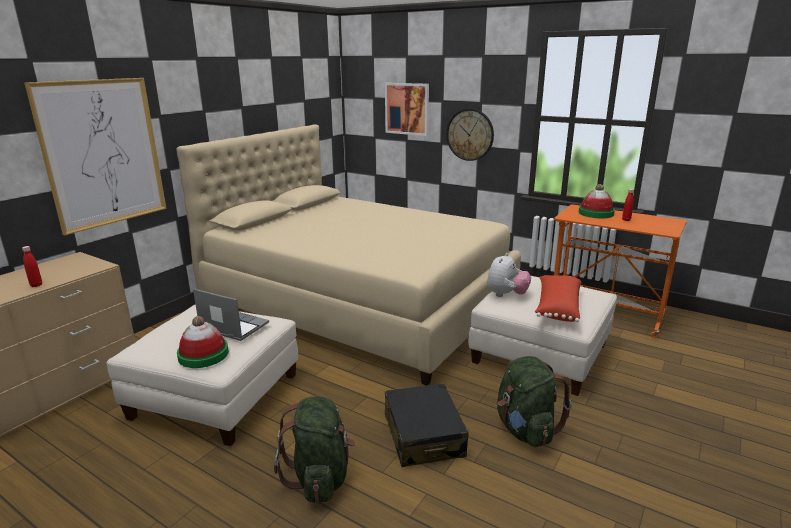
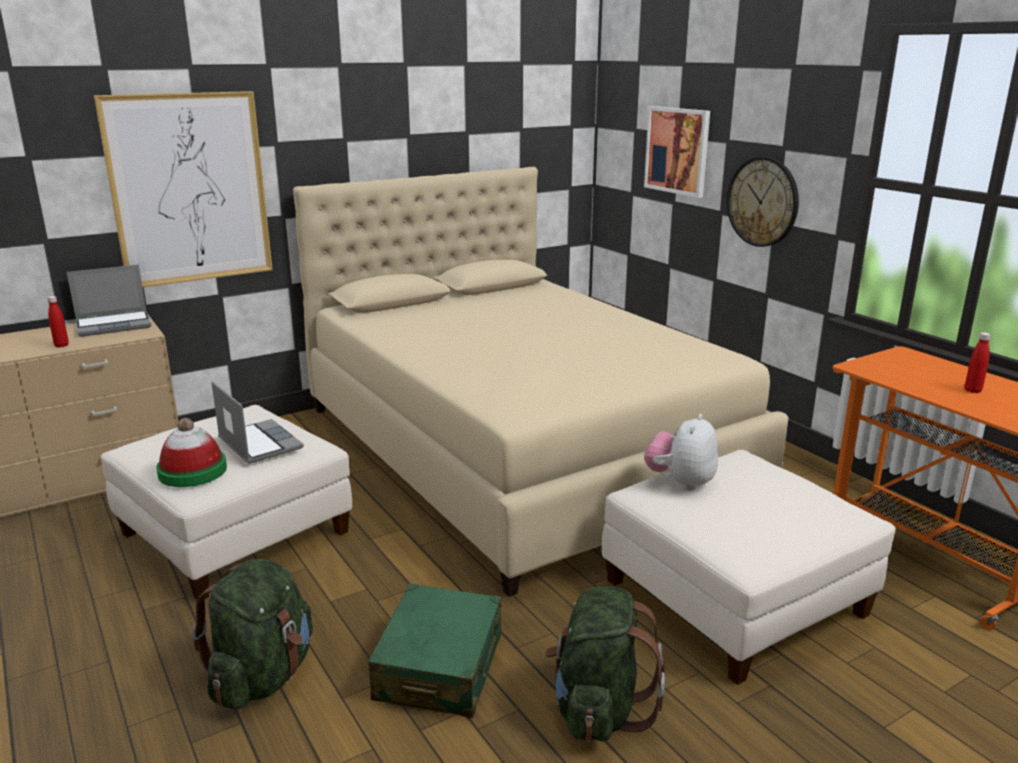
camera: 25 degrees right, 0 degrees up
black suitcase [385,383,469,467] -> green suitcase [369,584,502,718]
plush toy [487,253,531,297] -> plush toy turned 150 degrees clockwise [644,414,718,491]
red pillow [535,275,582,322] -> none
hat [578,184,615,218] -> none
none -> laptop [67,265,151,337]

